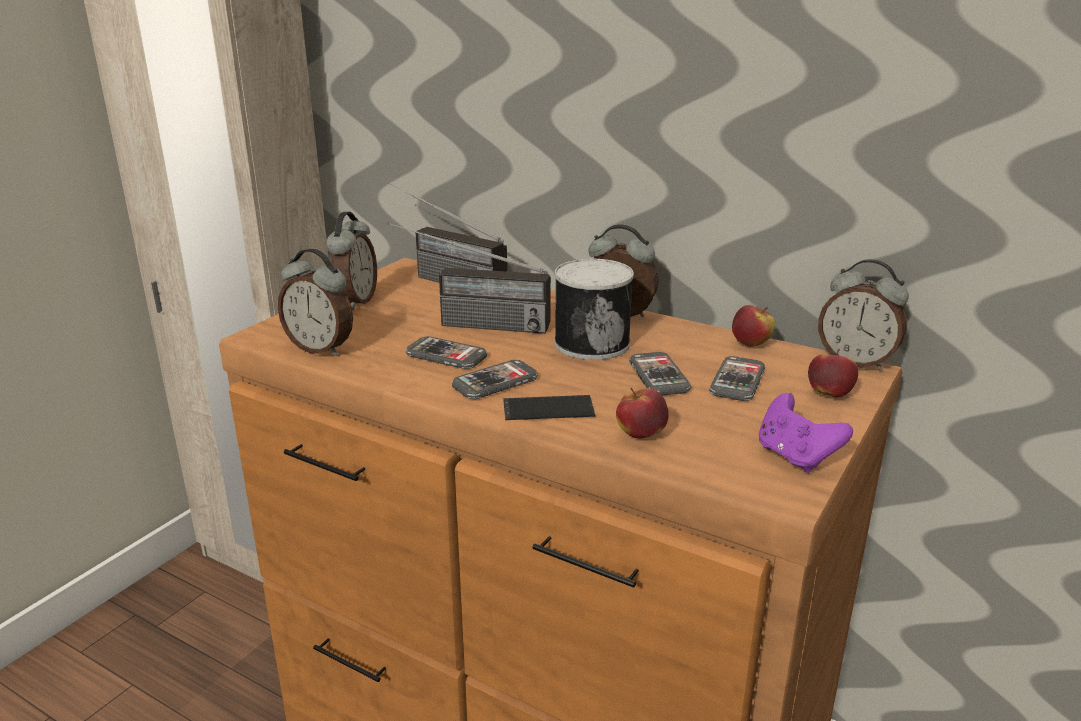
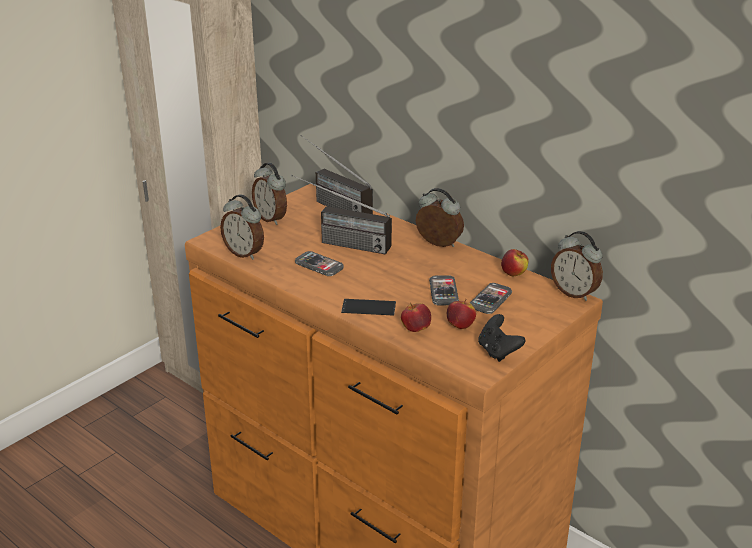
camera: 10 degrees right, 5 degrees up
alarm clock [326,212,377,310] -> alarm clock turned 120 degrees clockwise [252,163,287,225]
phone [452,360,538,399] -> none
can [554,259,634,360] -> none
purple game controller [759,393,853,473] -> black game controller [478,314,525,362]
apple [808,349,858,398] -> apple moved to [447,299,476,329]

